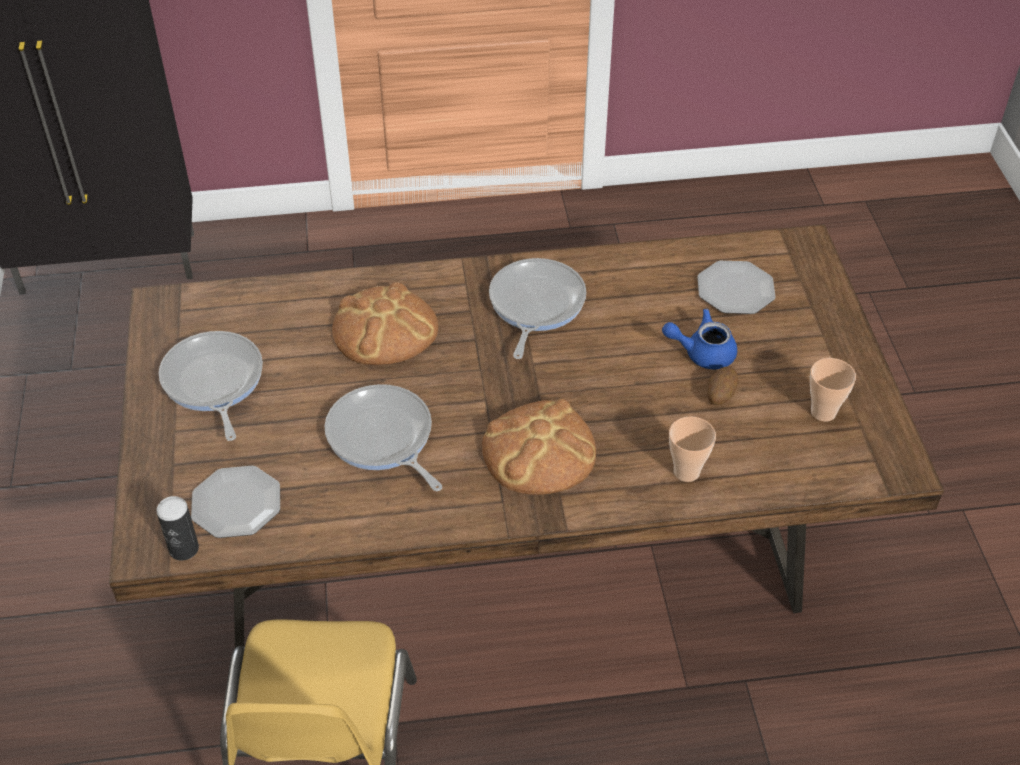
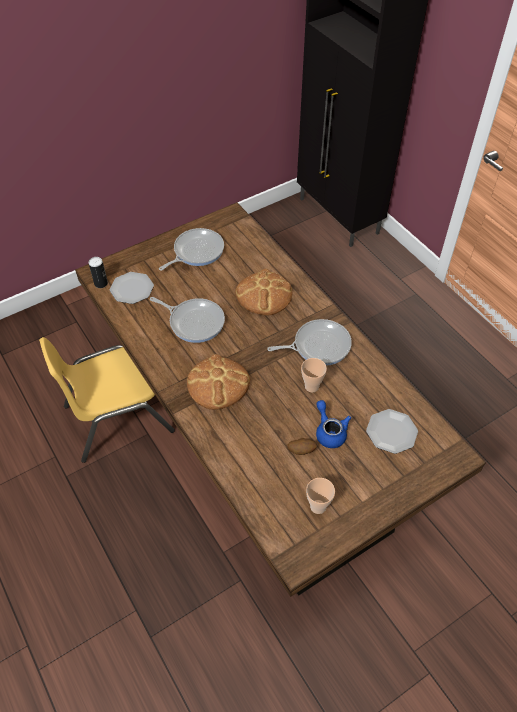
camera: 65 degrees right, 5 degrees up
frying pan [325,384,442,491] -> frying pan turned 90 degrees clockwise [150,297,225,343]
cup [669,416,716,482] -> cup moved to [301,358,327,392]

